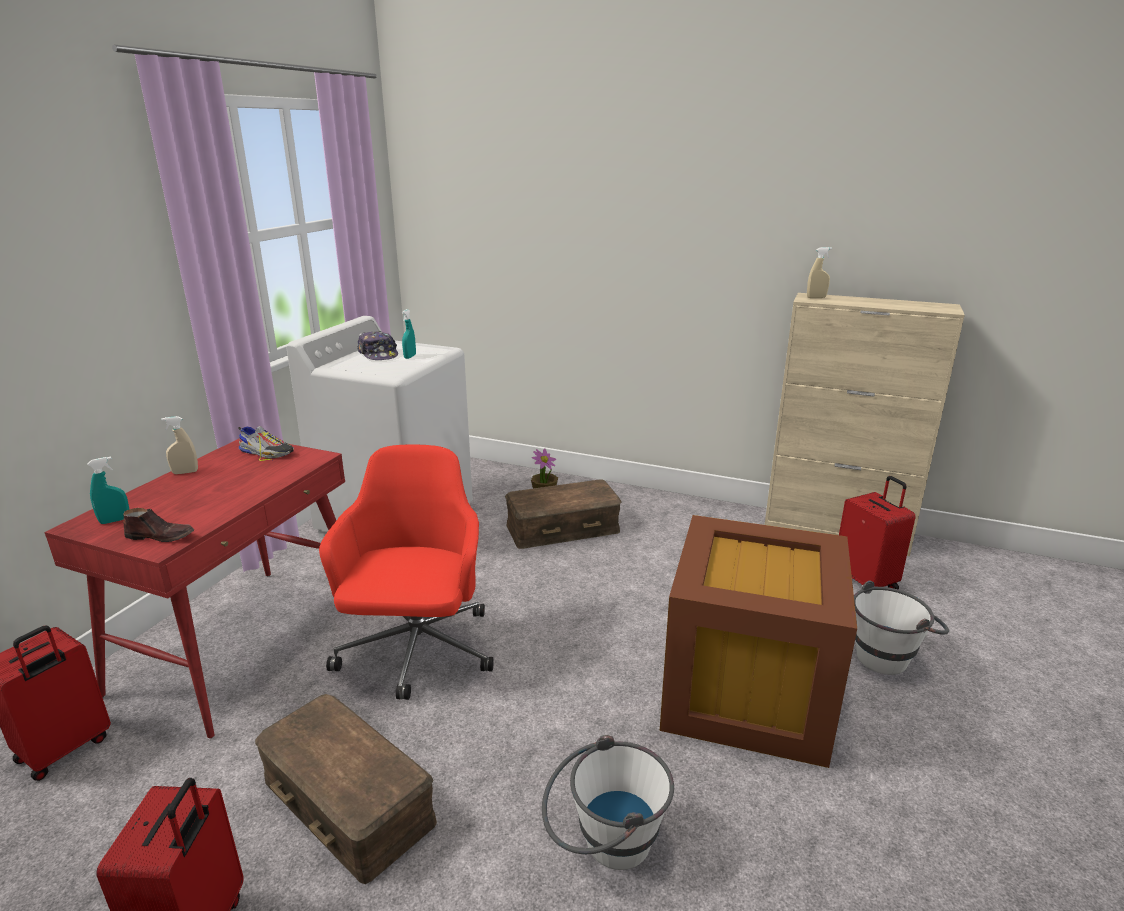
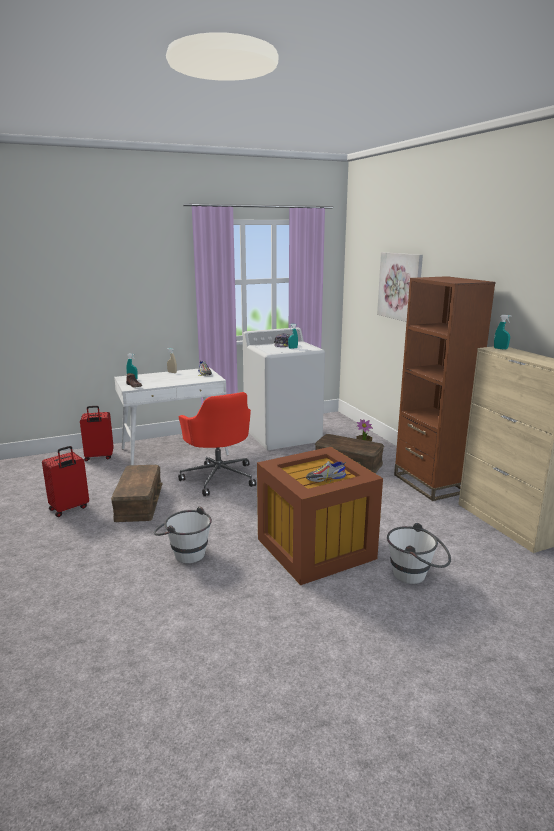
camera: 45 degrees right, 5 degrees down
red desk [44,438,345,738] -> white desk [114,367,229,465]
red office chair [319,444,494,700] -> red office chair turned 105 degrees clockwise [178,392,256,496]
beige spray bottle [807,247,832,298] -> turquoise spray bottle [494,315,511,350]
red suitcase [839,476,916,589] -> none
none -> shoe [306,461,346,483]
none -> picture [377,252,423,322]
none -> brown bookcase [394,276,496,501]

